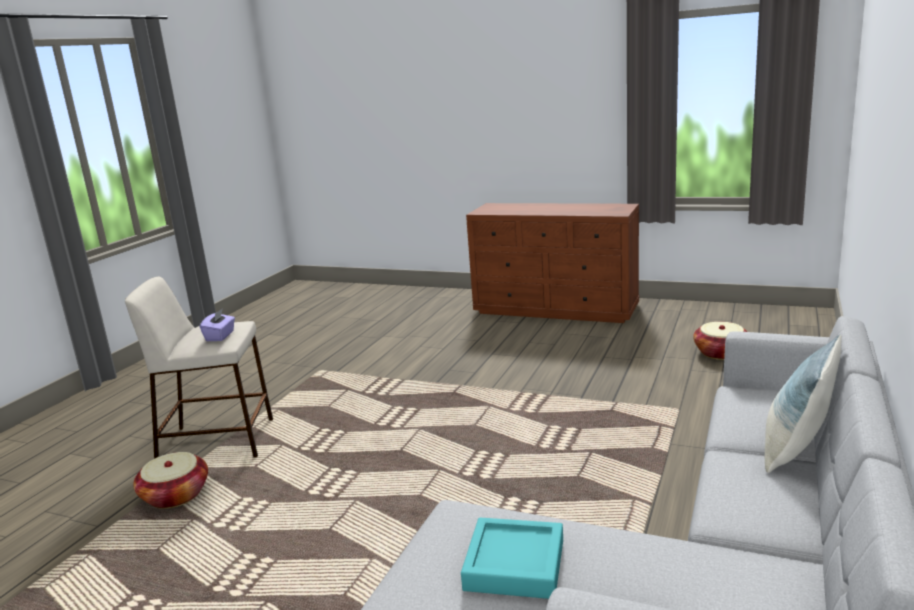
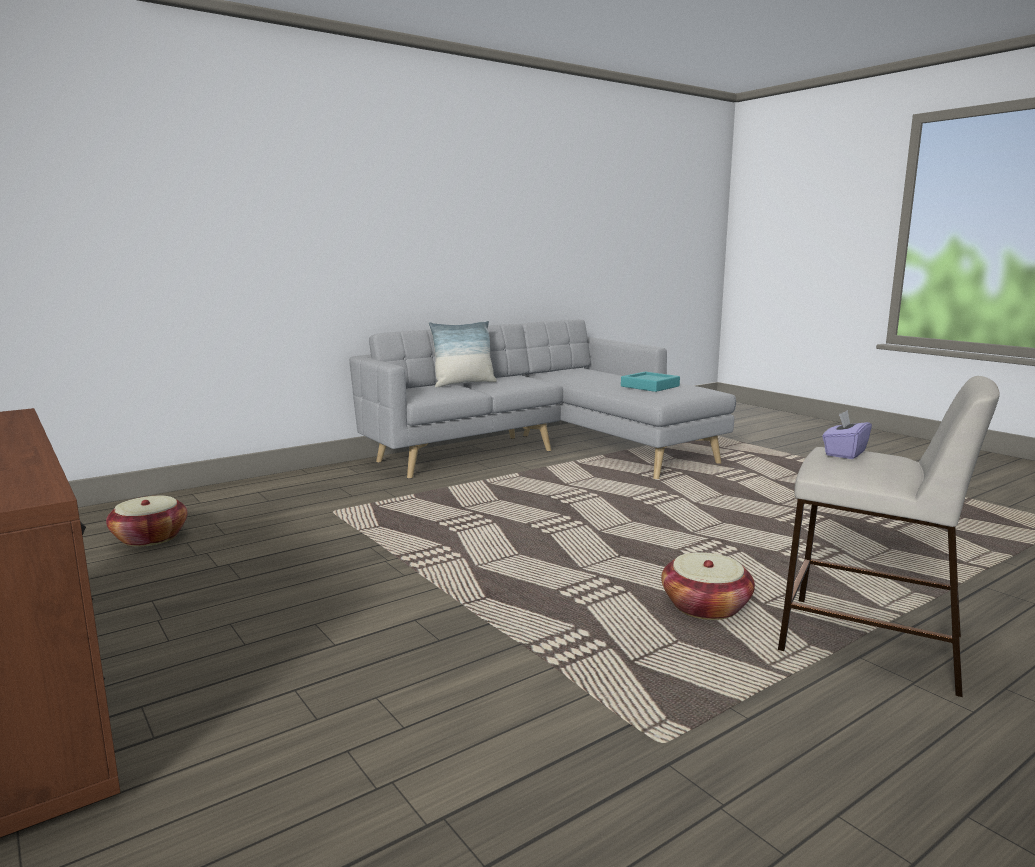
camera: 150 degrees left, 5 degrees down
basket [133,452,208,509] -> basket moved to [661,553,755,620]

